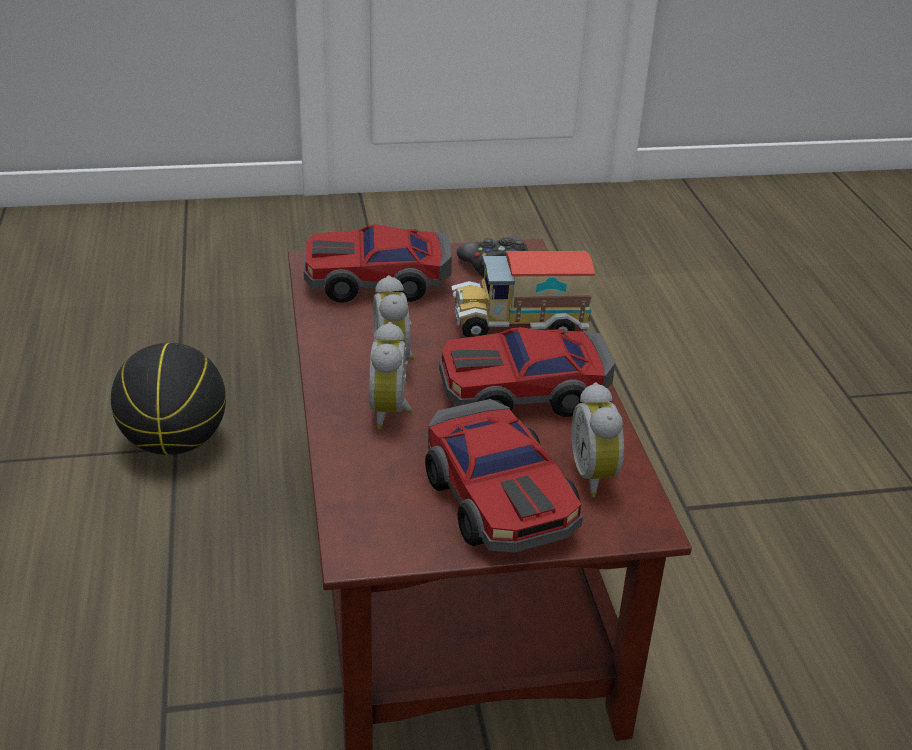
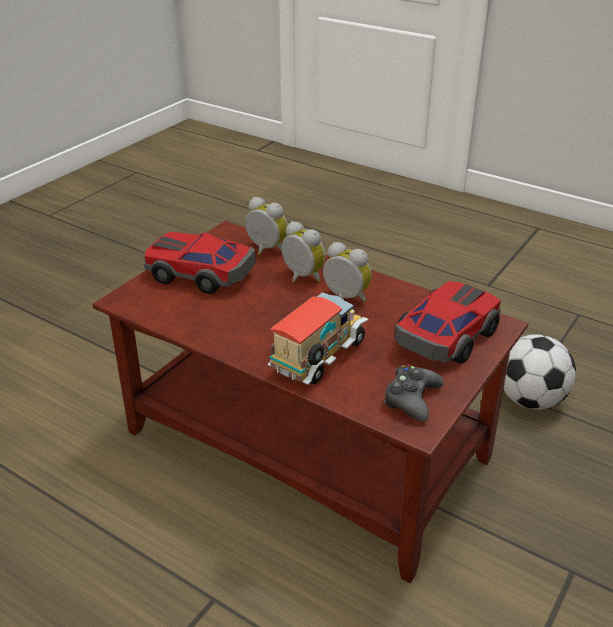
camera: 135 degrees right, 0 degrees up
basketball [111,343,226,455] -> football [503,334,576,409]
toy car [439,327,615,417] -> none
alarm clock [571,382,624,497] -> alarm clock moved to [245,197,288,255]

